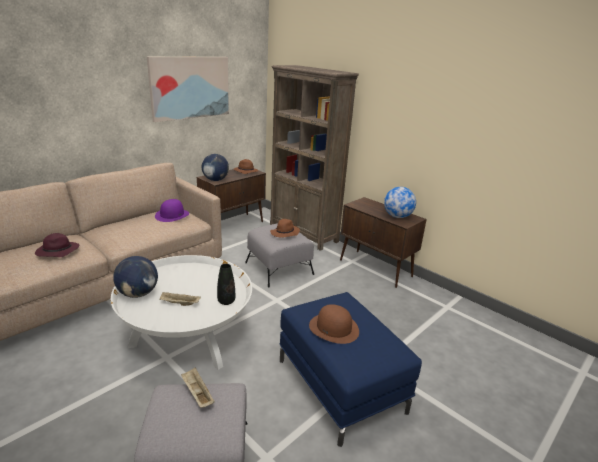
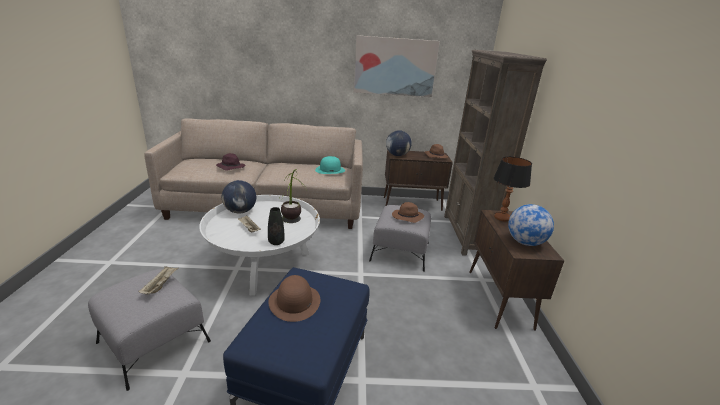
camera: 45 degrees right, 0 degrees up
purple hat [155,199,189,222] -> turquoise hat [315,156,345,174]
none -> potted plant [280,169,307,223]
none -> table lamp [494,156,532,222]

